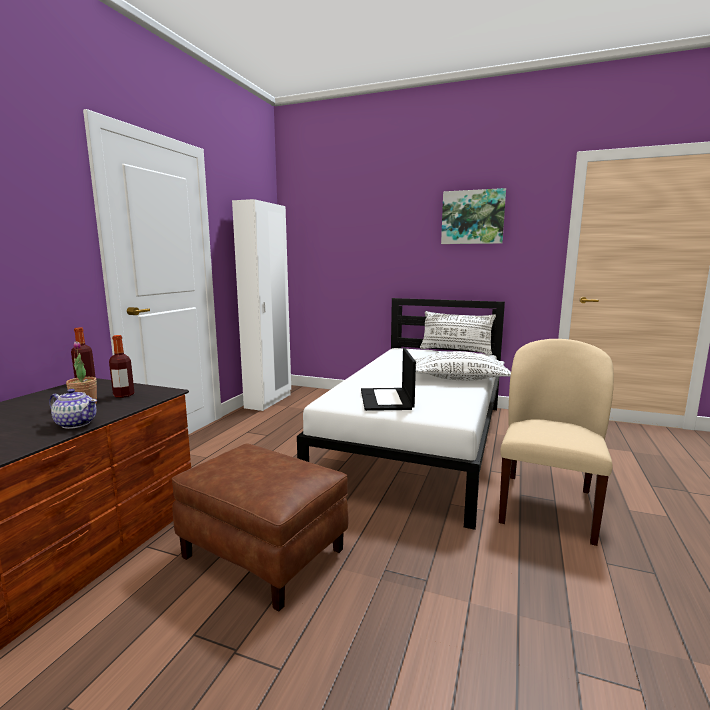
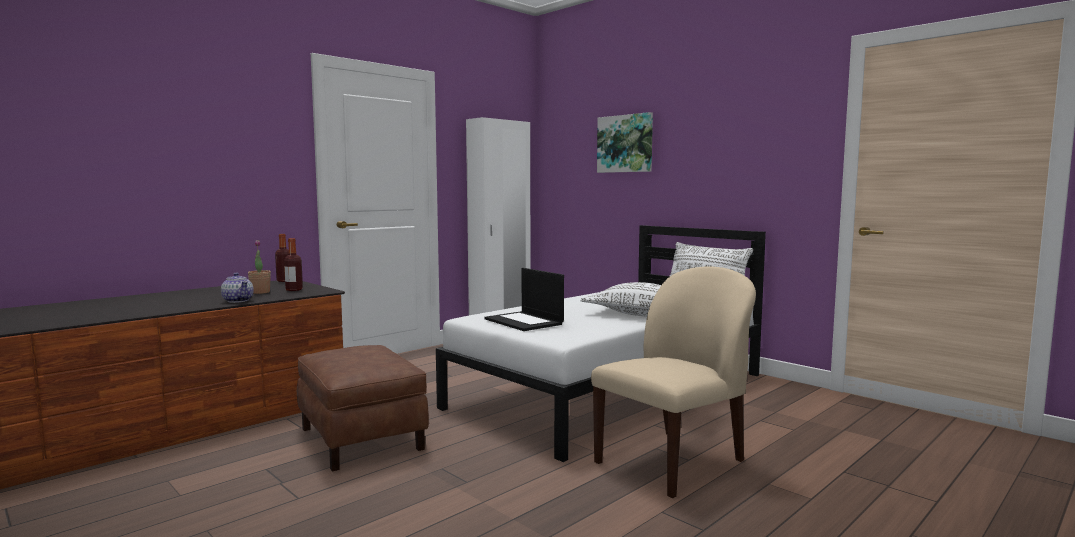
camera: 25 degrees right, 5 degrees down
laptop [361,348,416,411] -> laptop turned 60 degrees counterclockwise [484,268,564,331]
picture [441,188,506,244] -> picture moved to [597,112,653,173]

